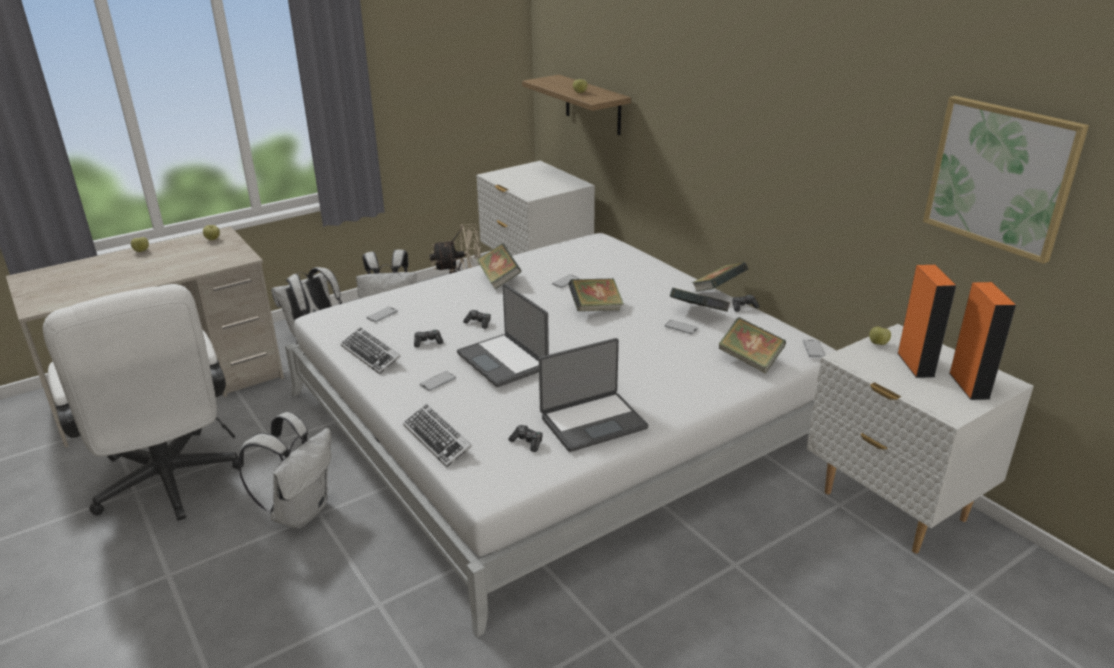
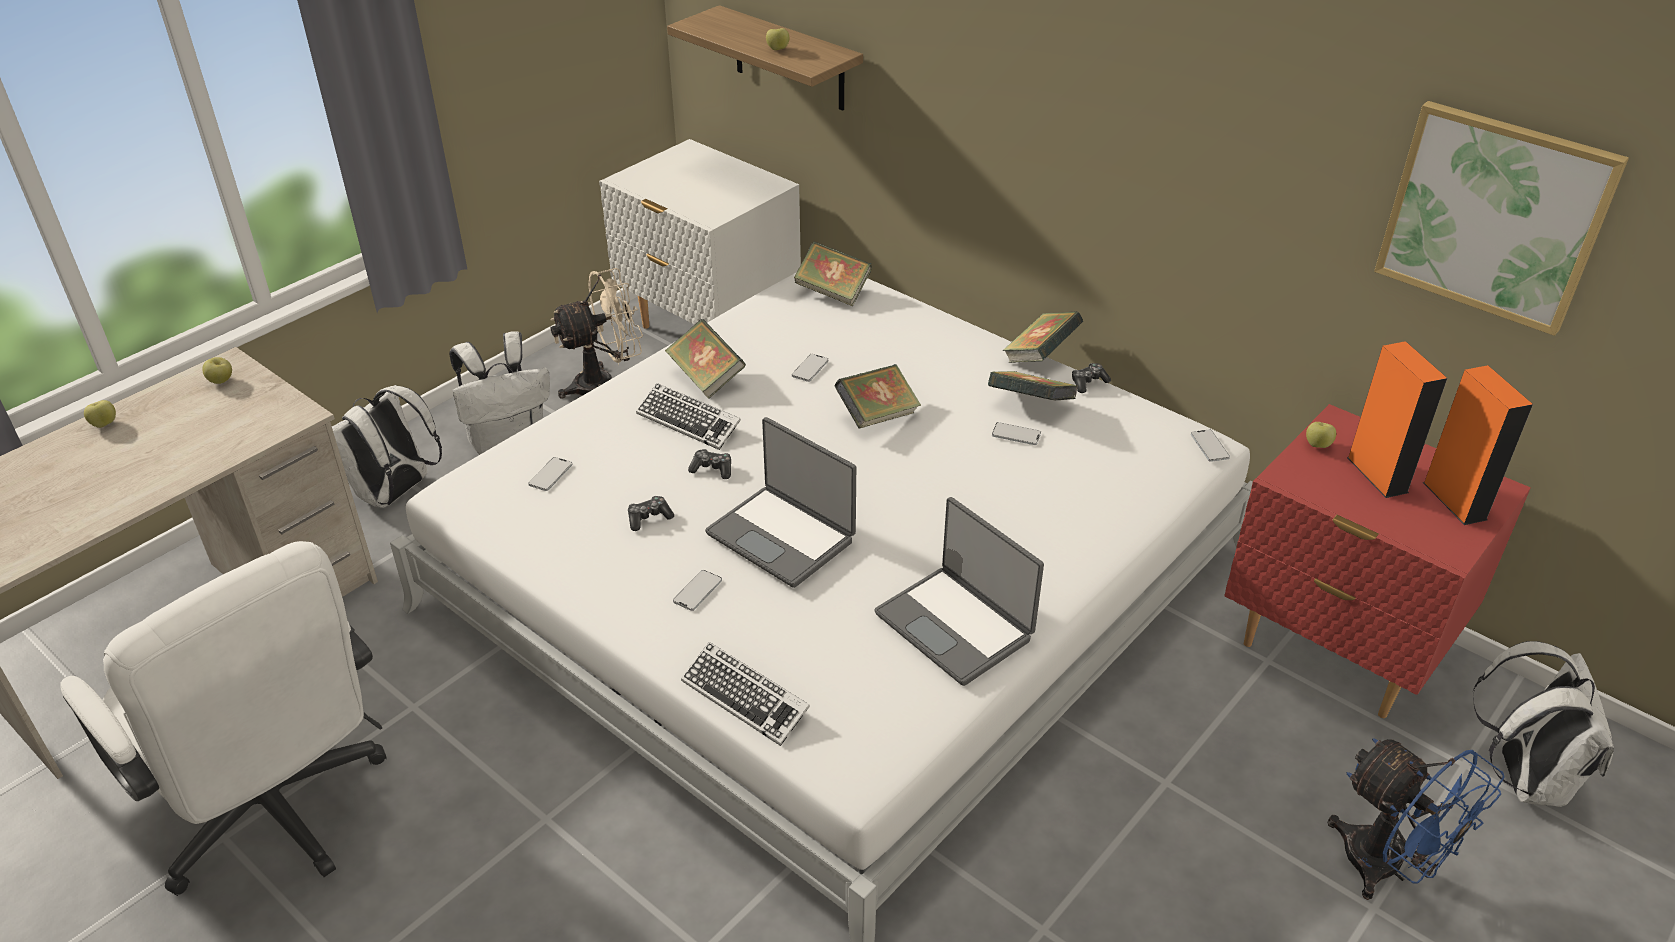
camera: 15 degrees left, 10 degrees up
white backpack [239,412,331,529] -> white backpack moved to [1473,641,1614,807]
keyboard [340,327,401,374] -> keyboard moved to [636,383,741,450]
game controller [509,425,543,452] -> none
laptop [539,338,648,452] -> laptop turned 90 degrees clockwise [874,497,1044,686]
book [719,317,786,373] -> book moved to [794,241,872,306]
white nightstand [807,324,1034,554] -> red nightstand [1224,404,1531,718]
none -> blue fan [1328,738,1505,900]

